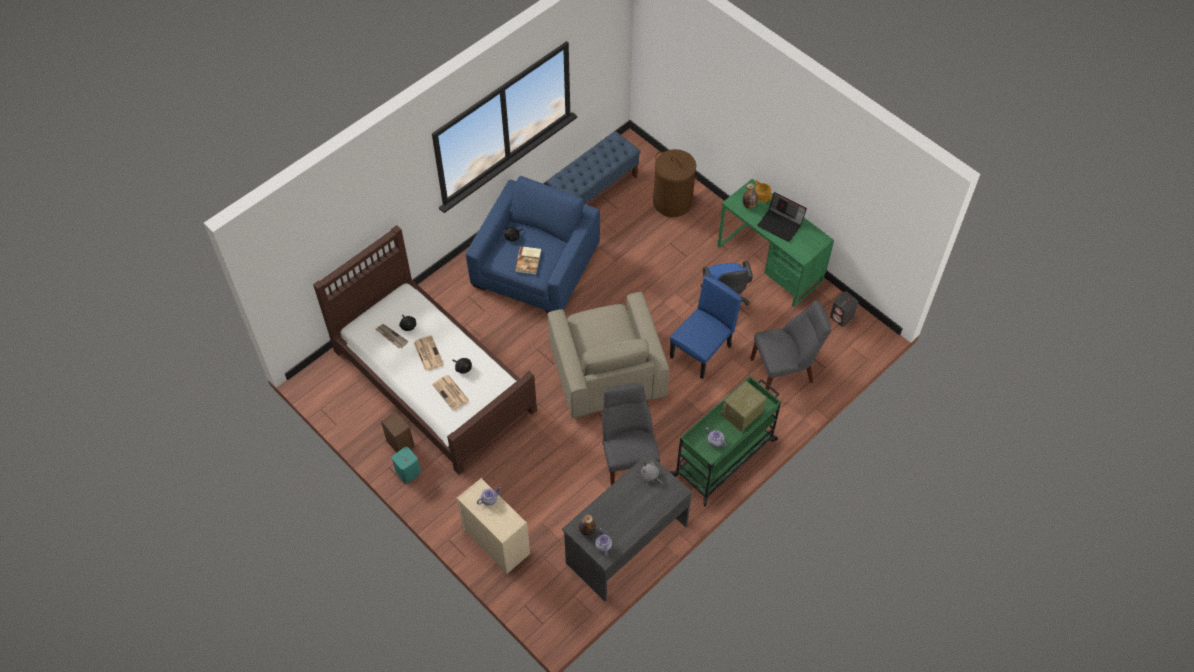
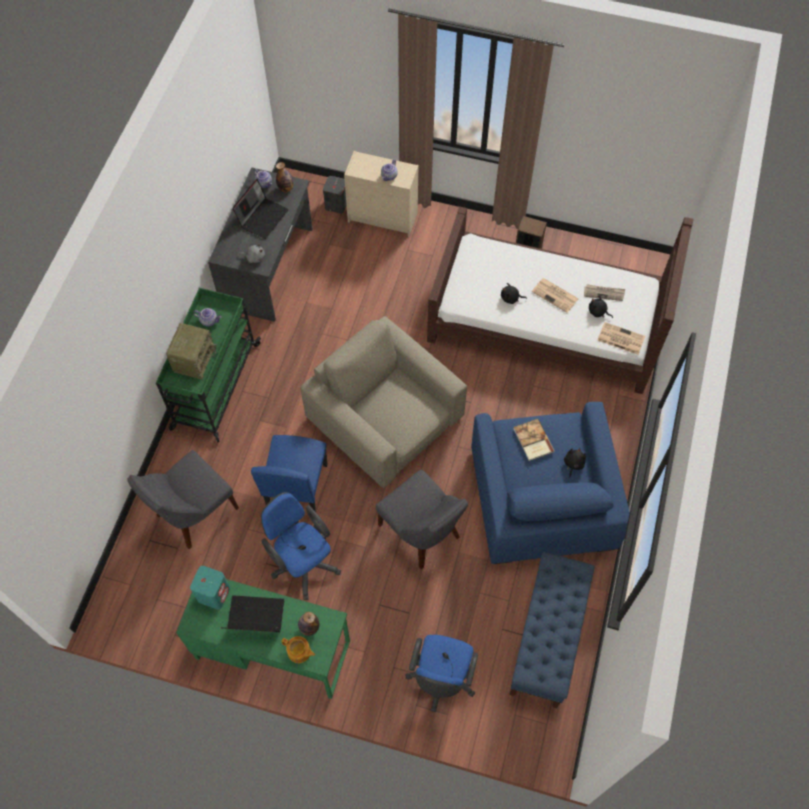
camera: 150 degrees right, 5 degrees up
turquoise speaker [392,447,421,483] -> turquoise speaker moved to [190,566,230,610]
newspaper [432,375,469,411] -> newspaper moved to [597,322,645,355]
grey chair [602,383,660,485] -> grey chair moved to [376,469,468,569]
brown laundry basket [653,149,697,217] -> blue office chair [406,635,478,712]
grey speaker [830,291,858,327] -> grey speaker moved to [323,176,347,214]
none -> laptop [232,179,289,239]

